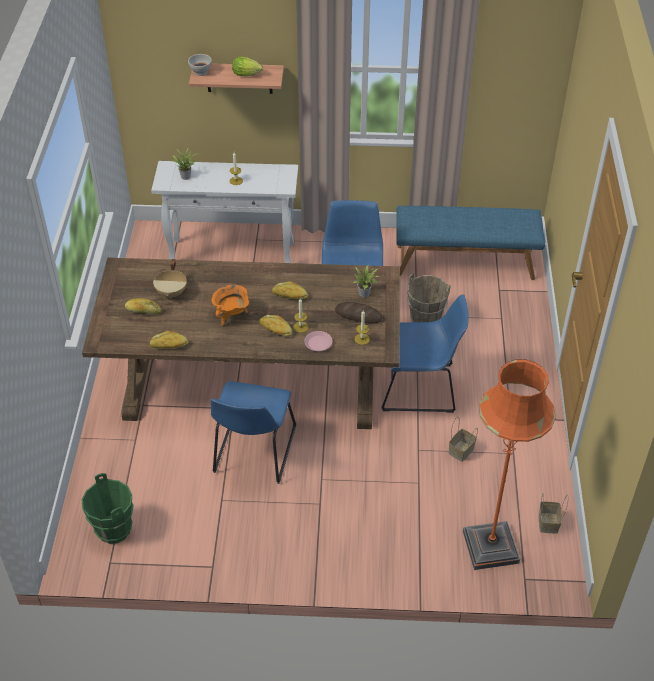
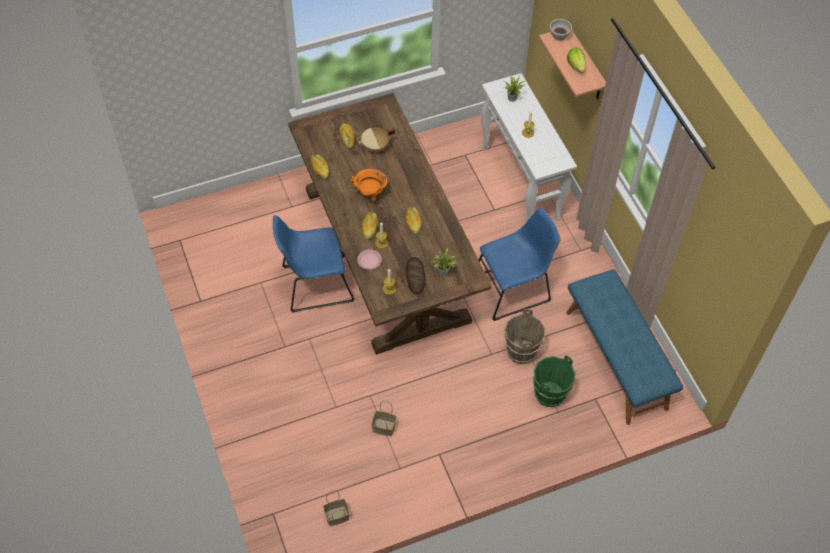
camera: 65 degrees right, 10 degrees up
green bucket [82,473,134,544] -> green bucket moved to [533,355,576,407]
blue chair [381,294,469,413] -> none
orange floor lamp [463,359,556,570] -> none

